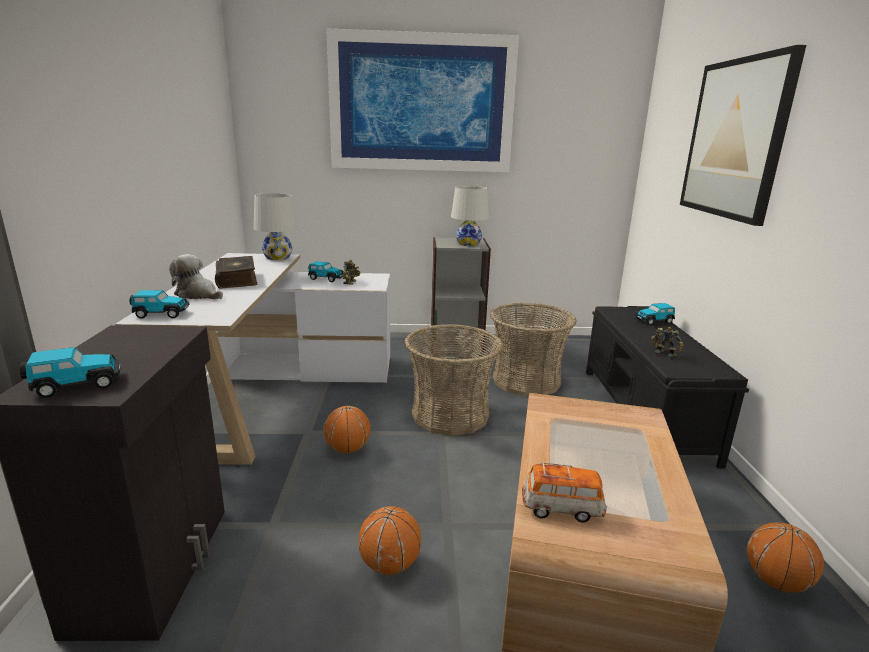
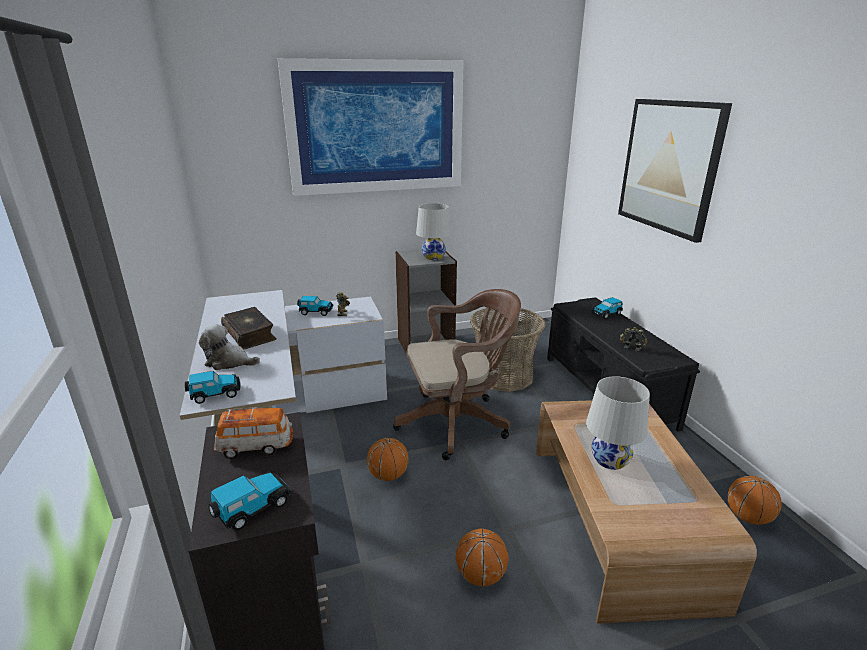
camera: 15 degrees left, 5 degrees up
white table lamp [254,193,297,260] -> white table lamp moved to [586,376,650,470]
basket [404,324,503,436] -> brown office chair [393,289,521,461]
toy car [522,463,607,523] -> toy car moved to [214,407,293,459]

